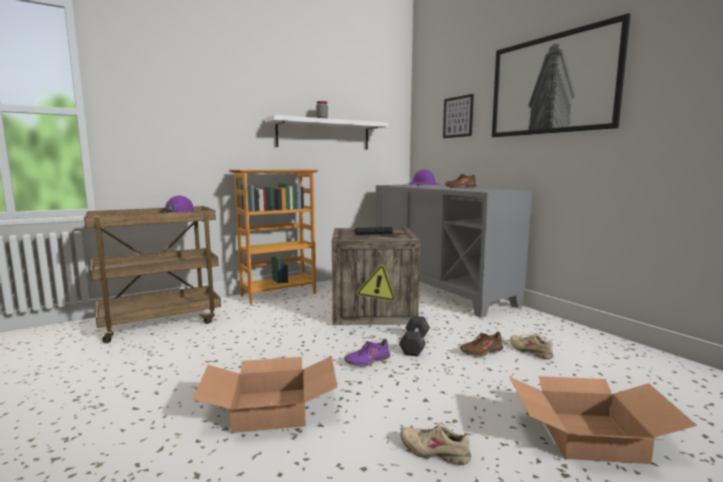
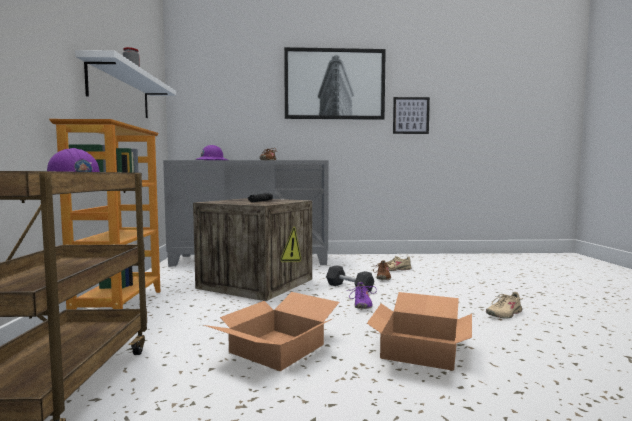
camera: 60 degrees left, 5 degrees down
picture [443,94,474,138] -> picture moved to [393,97,430,134]
cardboard box [510,376,697,464] -> cardboard box moved to [204,292,339,371]

